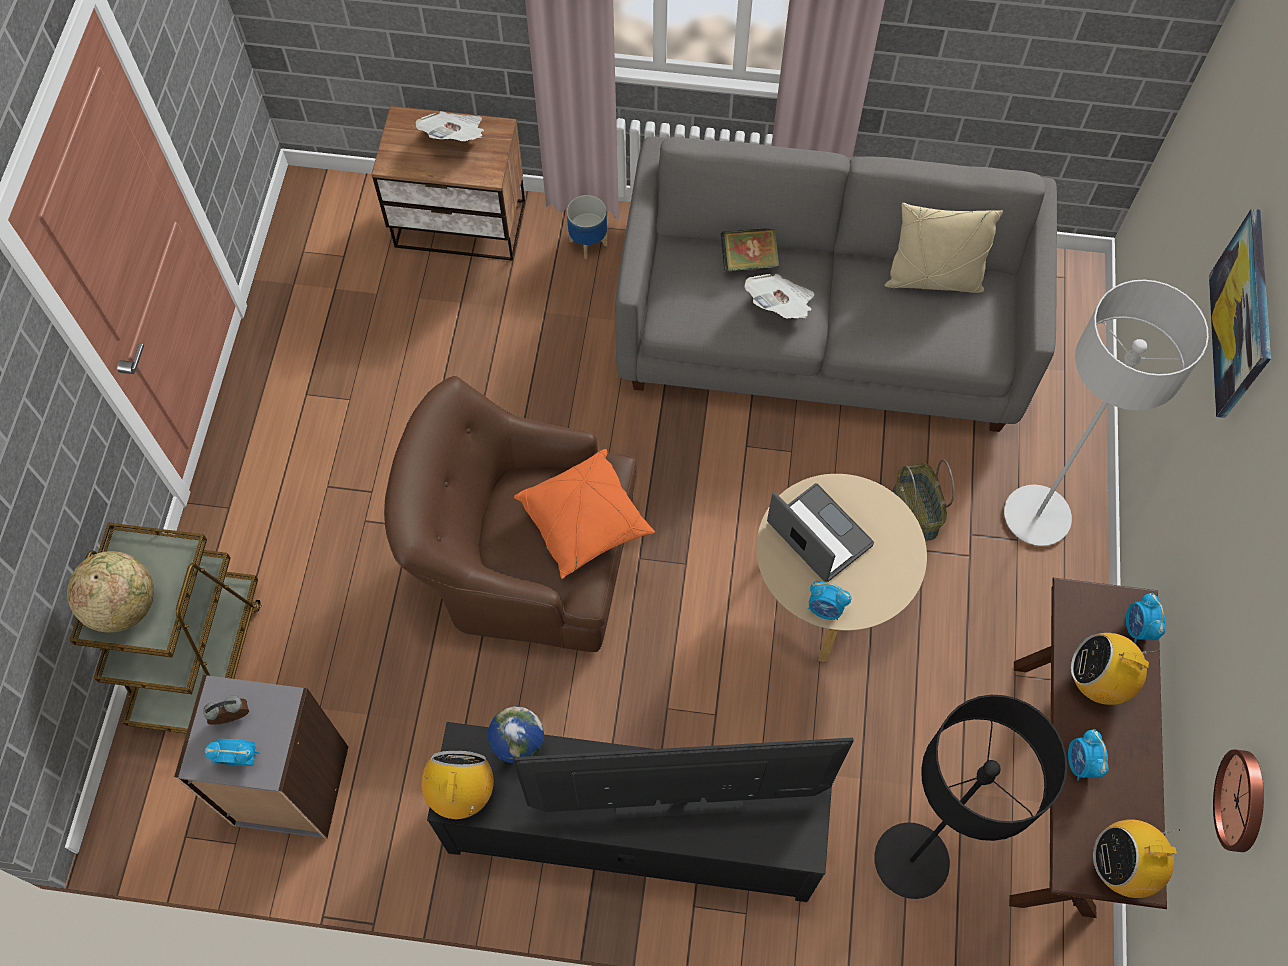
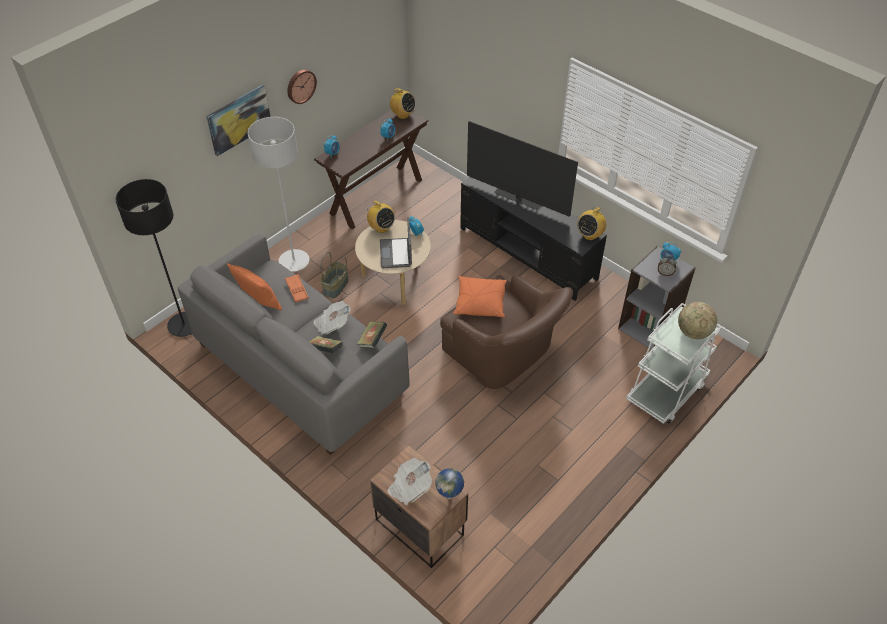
camera: 145 degrees left, 15 degrees down
brown cart [69,522,262,734] -> white cart [626,303,722,424]
globe [488,706,544,763] -> globe moved to [435,468,464,499]
planter [567,195,608,259] -> none
black floor lamp [874,695,1067,899] -> black floor lamp moved to [115,179,192,337]
beige pillow [884,203,1003,293] -> orange pillow [227,263,282,310]
radio [1071,633,1159,705] -> radio moved to [367,201,395,233]
wall clock [1213,749,1264,852] -> wall clock moved to [287,70,317,104]
none -> orange tray [285,274,309,303]
none -> book [357,321,387,349]

